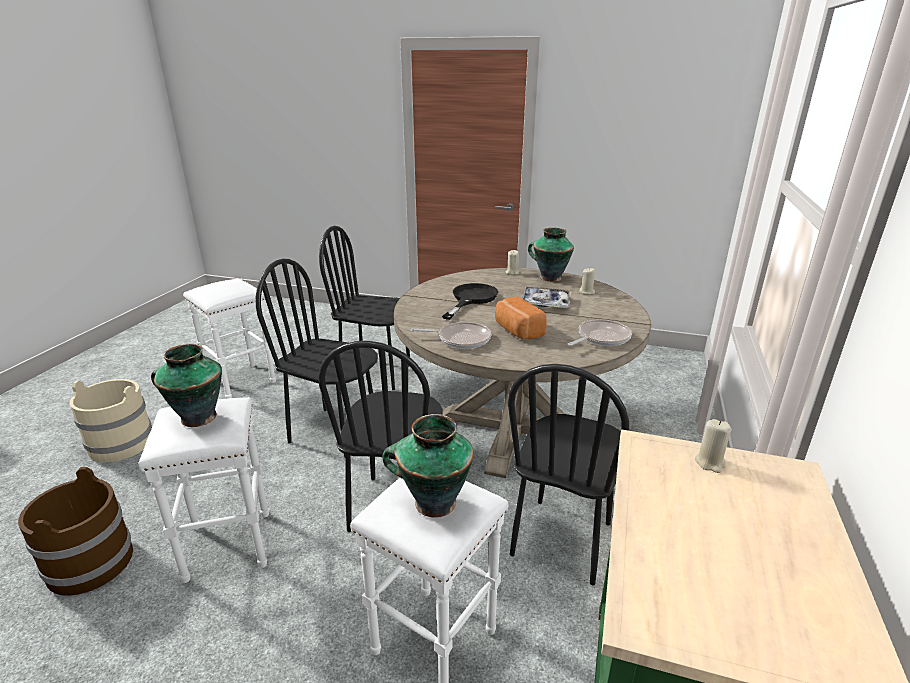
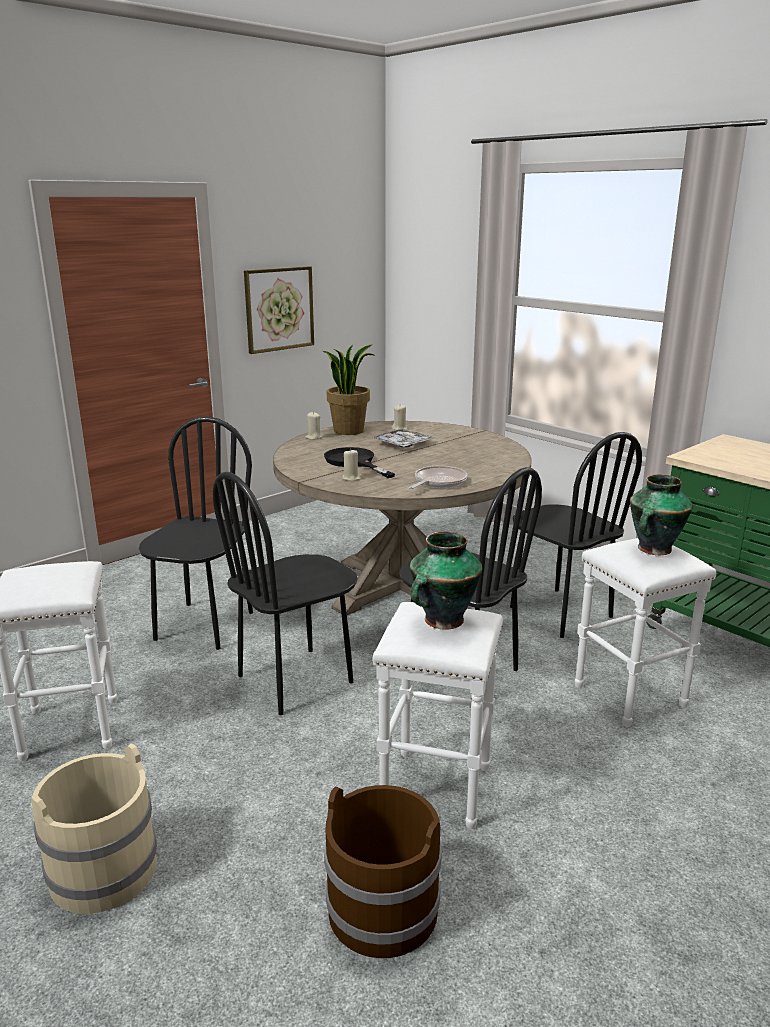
camera: 60 degrees left, 5 degrees down
black chair [319,226,410,390] -> black chair turned 150 degrees clockwise [139,417,253,650]
bread [495,296,547,339] -> none
vase [528,228,574,282] -> potted plant [323,345,374,435]
frying pan [568,319,632,346] -> none
beige candle [695,419,731,473] -> beige candle moved to [342,450,361,481]
none -> picture [244,266,314,354]

